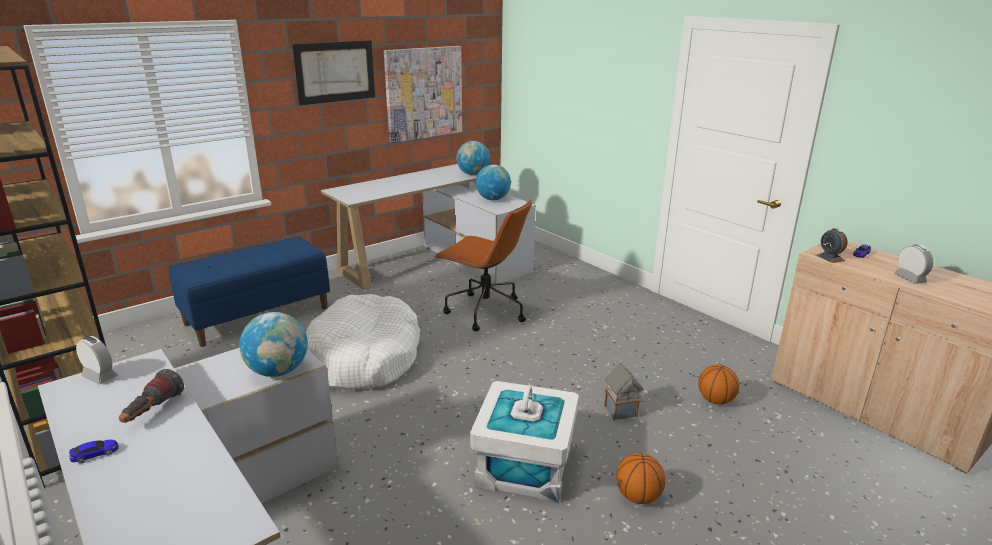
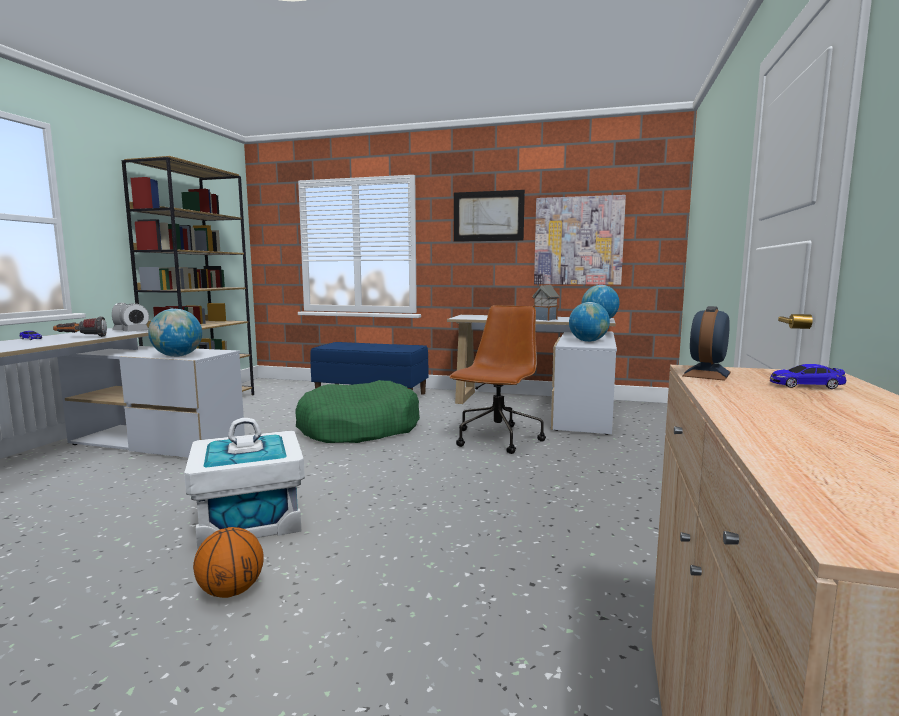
camera: 55 degrees right, 15 degrees down
white dog bed [306,294,420,390] -> green dog bed [295,380,420,443]
brown office chair [434,200,532,331] -> brown office chair turned 150 degrees counterclockwise [449,305,546,454]
toy house [604,362,644,421] -> toy house moved to [532,284,560,321]
basketball [698,364,740,405] -> none
alarm clock [894,244,933,284] -> alarm clock moved to [120,303,149,332]

